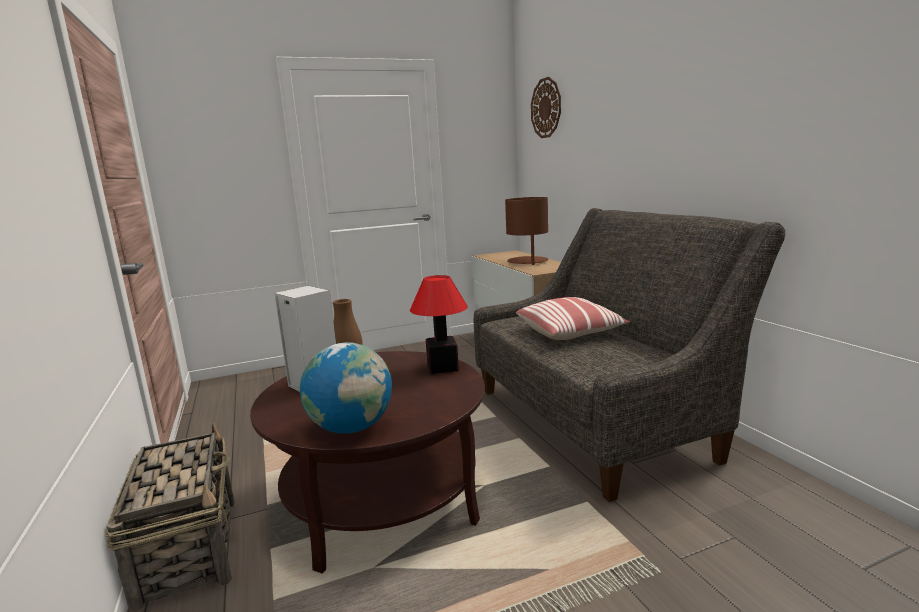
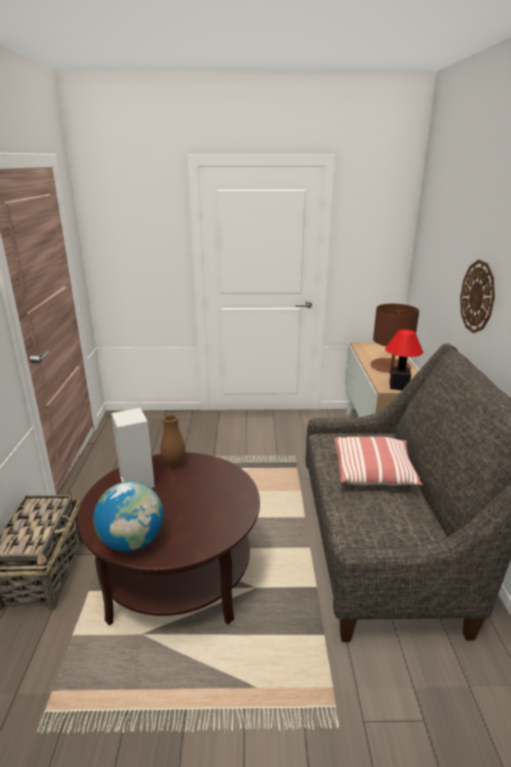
camera: 20 degrees right, 10 degrees up
table lamp [410,275,468,374] -> table lamp moved to [385,329,423,390]
wall clock [531,77,561,138] -> wall clock moved to [460,260,495,333]

